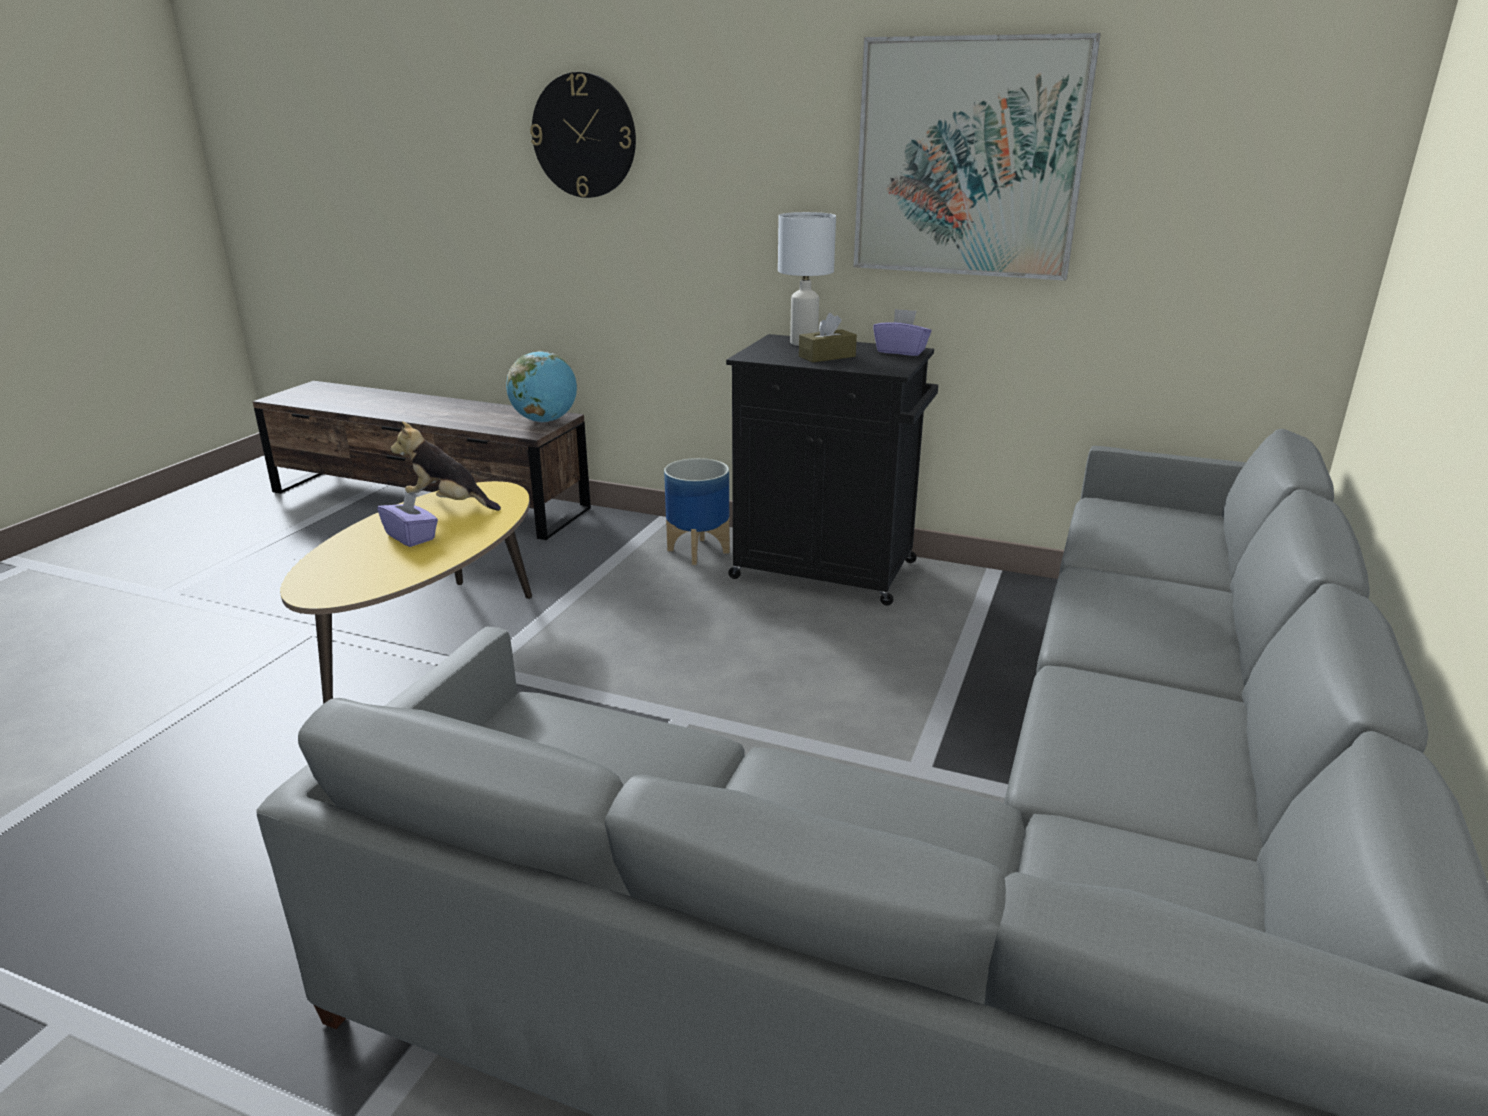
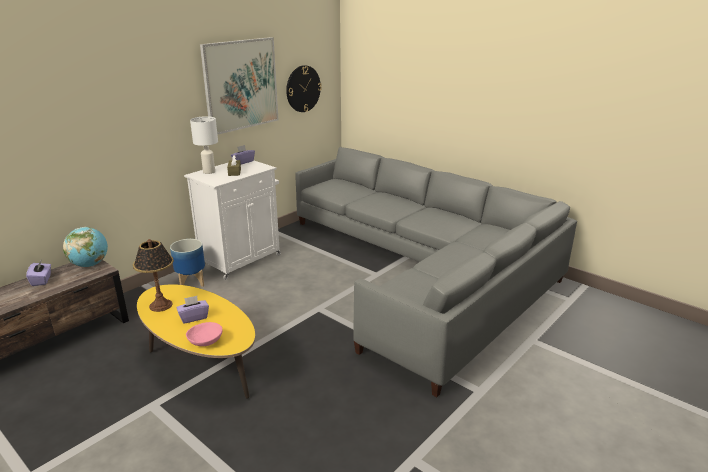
camera: 70 degrees left, 0 degrees up
plush toy [391,421,501,511] -> table lamp [133,239,174,312]
wall clock [530,72,636,198] -> wall clock moved to [286,65,322,112]
black cabinet [726,334,938,606] -> white cabinet [184,160,281,280]
none -> purple tissue box [26,260,51,286]
none -> pink bowl [186,322,223,346]

